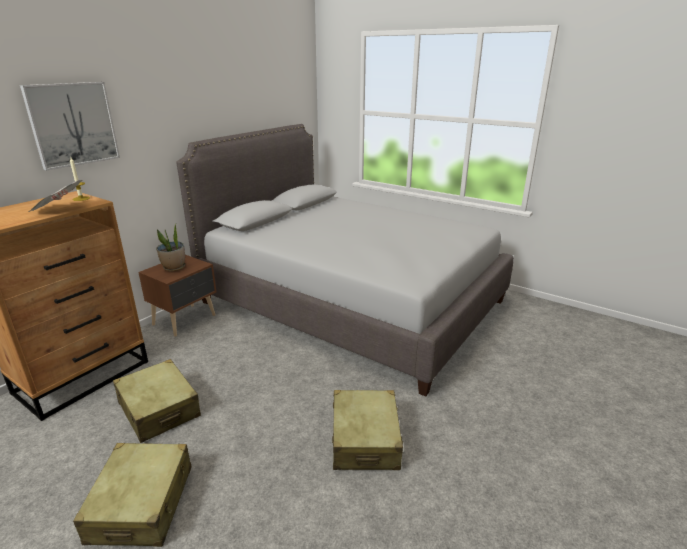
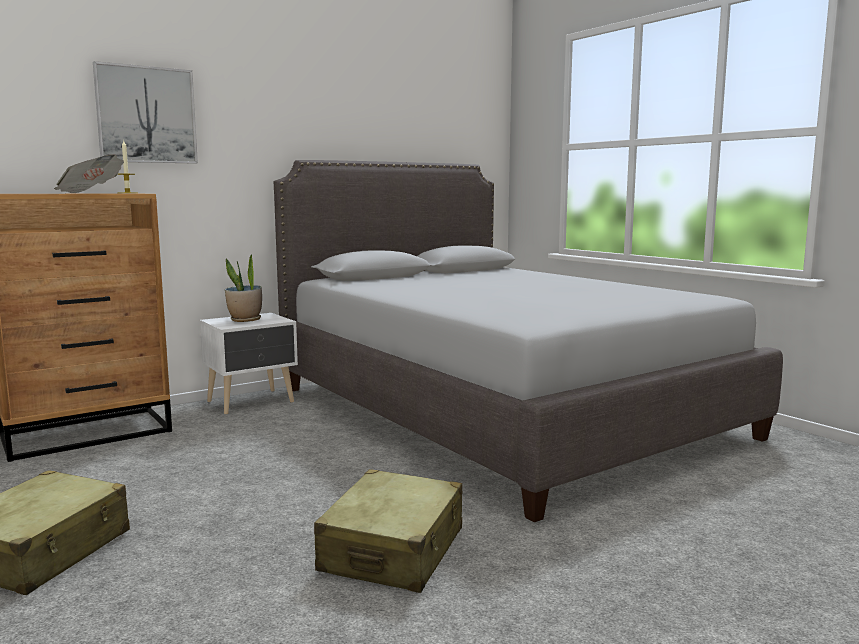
camera: 20 degrees right, 15 degrees down
beige suitcase [113,359,201,443] -> none
brown nightstand [138,255,217,337] -> white nightstand [200,313,298,414]

